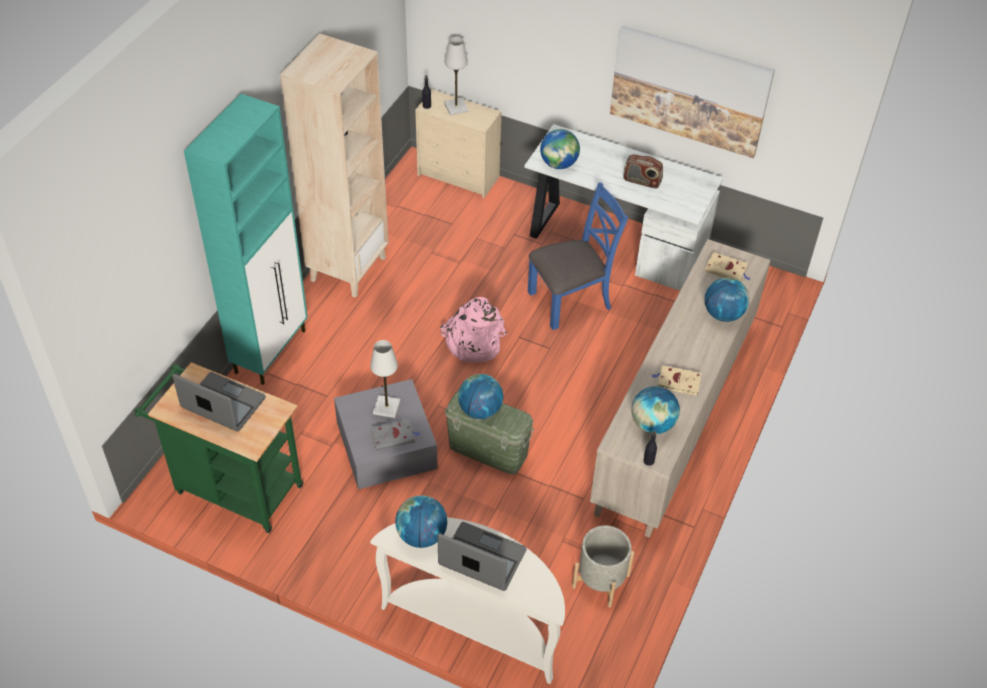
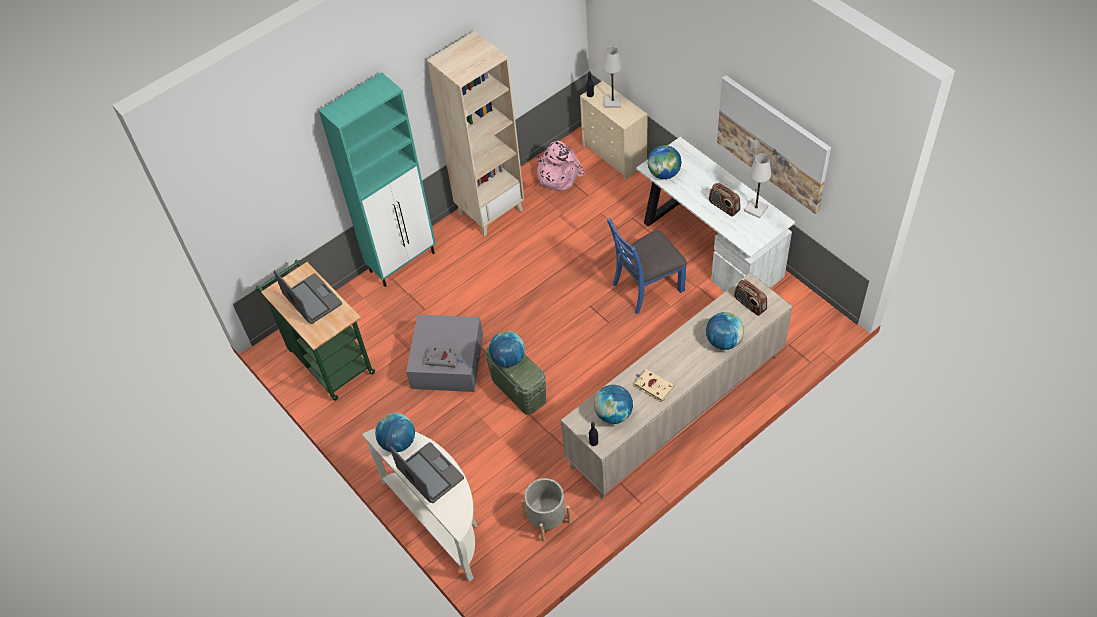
camera: 30 degrees right, 5 degrees up
white table lamp [370,340,401,418] -> white table lamp moved to [744,153,771,218]
pink backpack [440,297,507,362] -> pink backpack moved to [537,141,584,191]
blue chair [528,182,628,330] -> blue chair turned 150 degrees clockwise [607,217,687,314]
beige book [705,252,751,282] -> radio [734,279,767,316]

